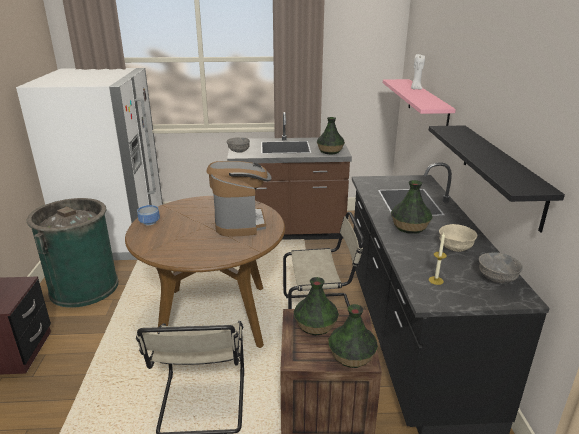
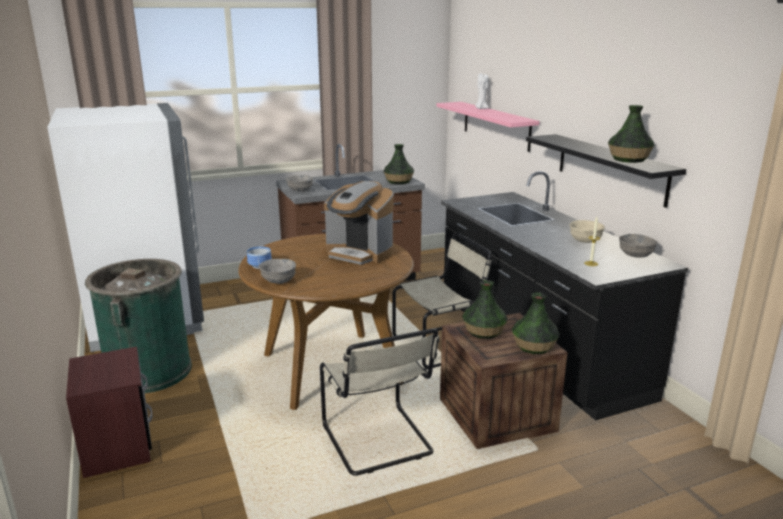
camera: 20 degrees left, 5 degrees down
coffee machine [206,161,272,237] -> coffee machine turned 150 degrees clockwise [324,181,394,265]
vase [391,180,433,234] -> vase moved to [608,105,655,163]
none -> grey bowl [259,259,296,284]

